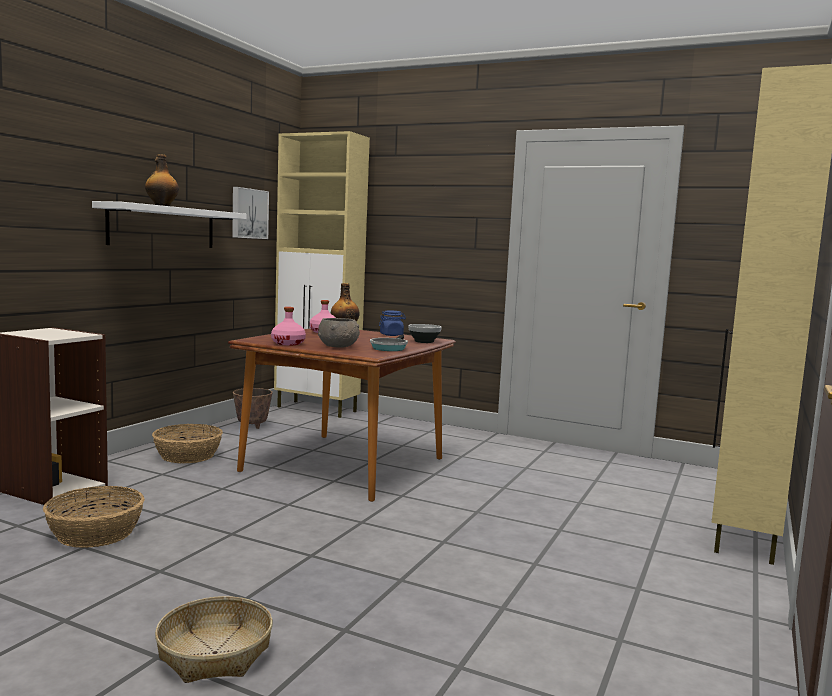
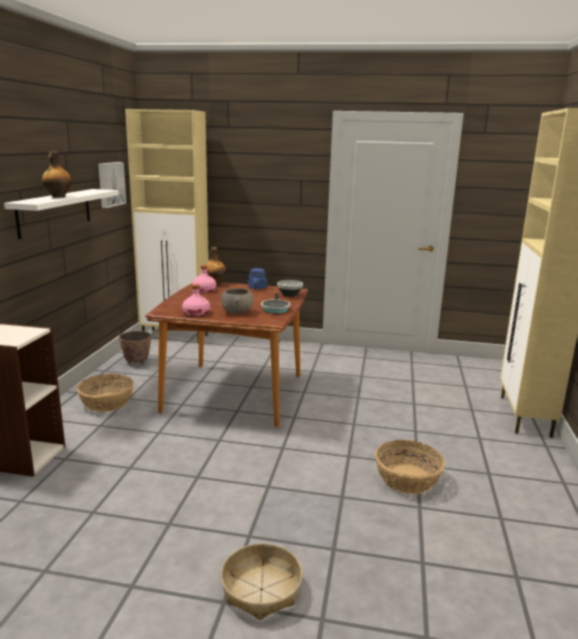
camera: 15 degrees left, 10 degrees up
basket [43,486,144,548] -> basket moved to [375,440,445,494]

